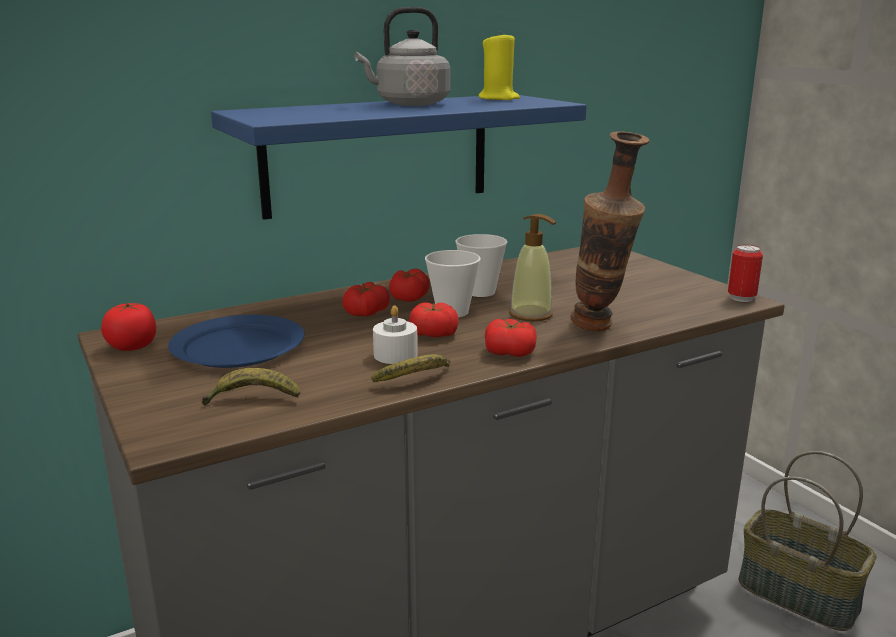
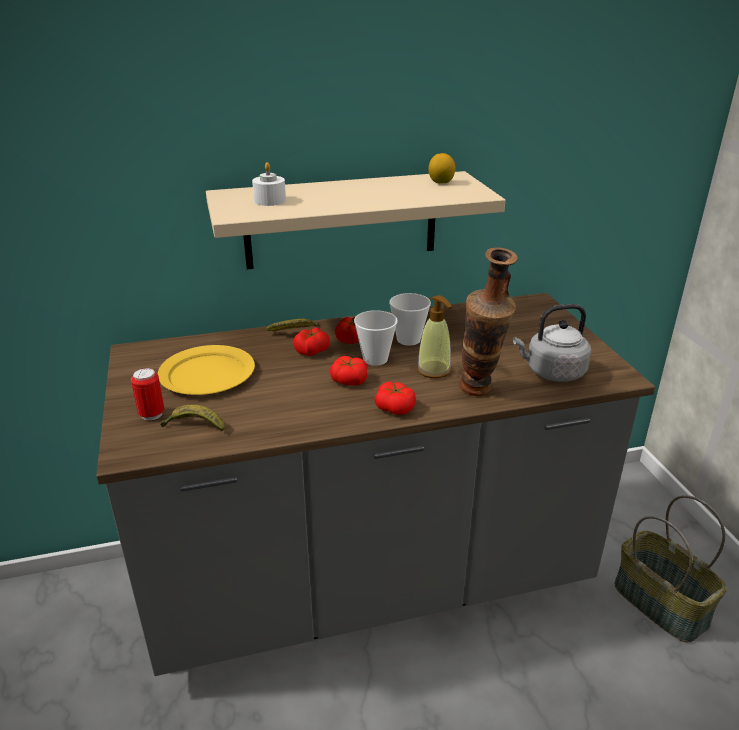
camera: 15 degrees right, 10 degrees up
tomato [101,303,156,351] -> none
blue plate [168,315,305,368] -> yellow plate [158,345,255,395]
blue shelf [211,95,587,220] -> beige shelf [206,171,506,269]
grey kettle [354,7,450,106] -> grey kettle moved to [513,304,591,382]
banana [371,354,450,382] -> banana moved to [266,319,319,331]
white candle [373,305,417,364] -> white candle moved to [252,162,286,206]
yellow candle [478,31,520,100] -> lemon [428,153,455,183]
can [728,244,763,302] -> can moved to [131,368,164,420]

